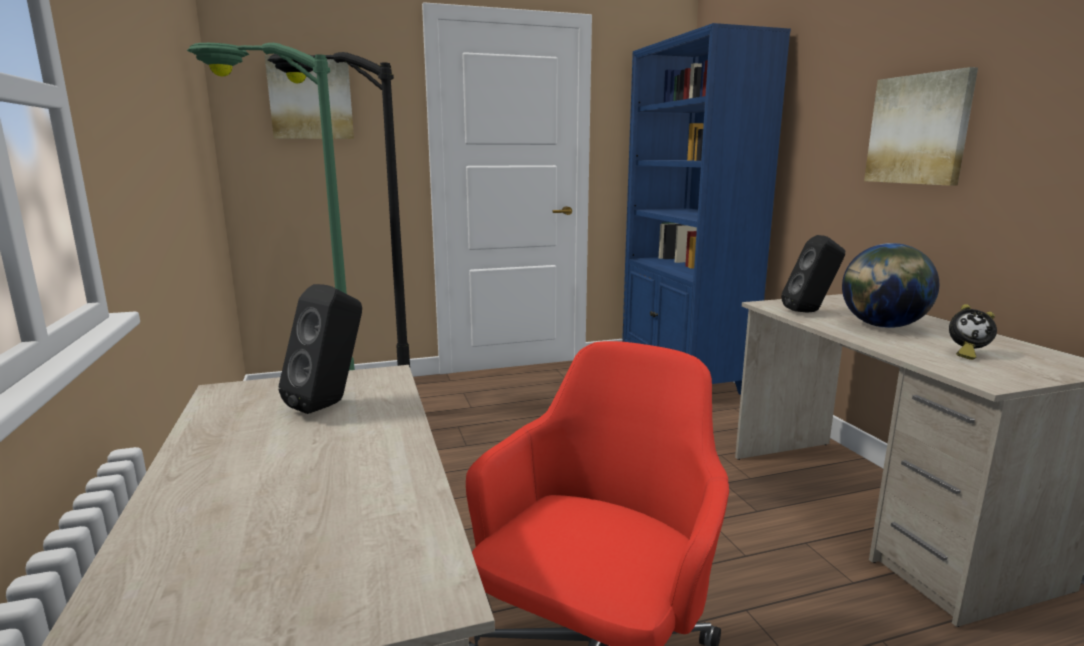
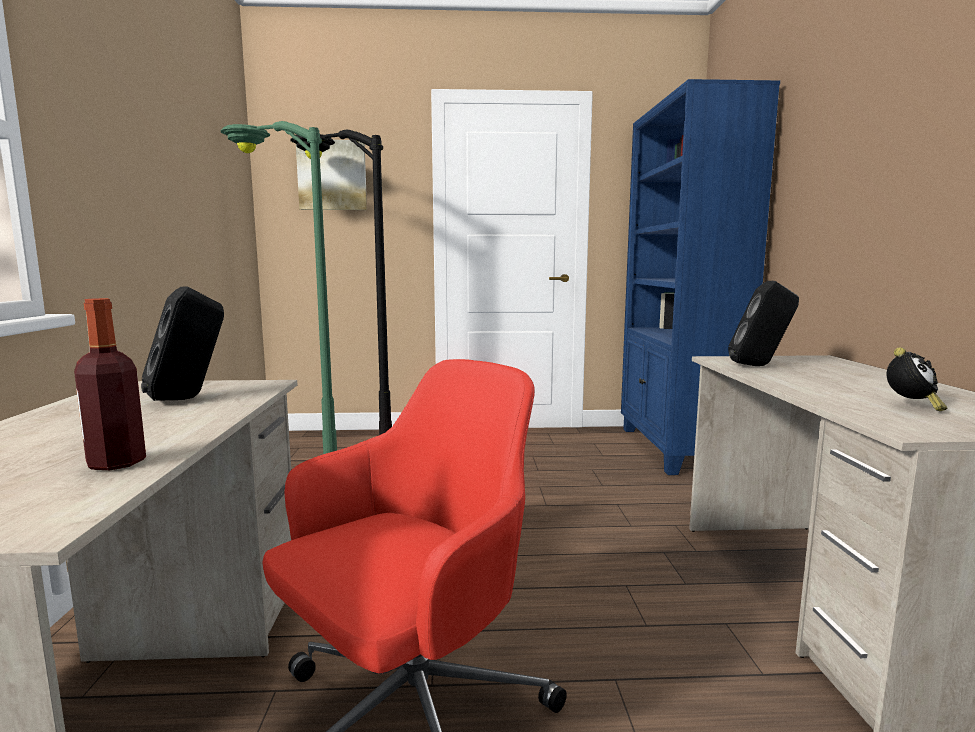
camera: 15 degrees right, 5 degrees down
globe [842,243,939,328] -> none
picture [864,67,978,186] -> none
alarm clock [949,304,997,360] -> alarm clock turned 75 degrees counterclockwise [886,347,948,411]
none -> bottle [74,298,146,470]

